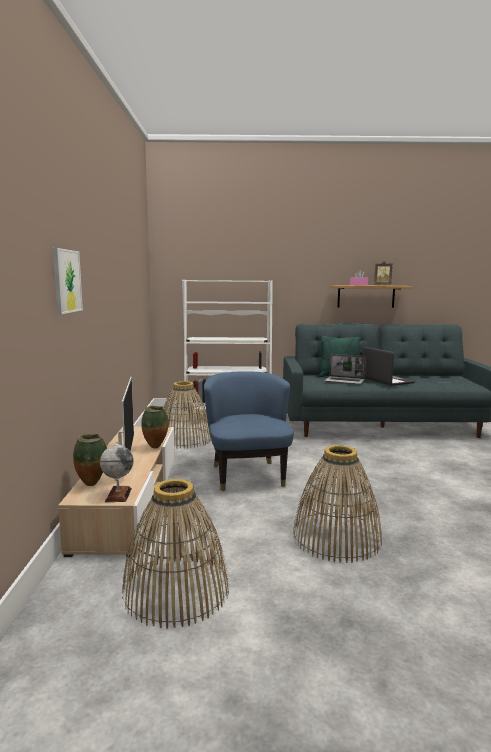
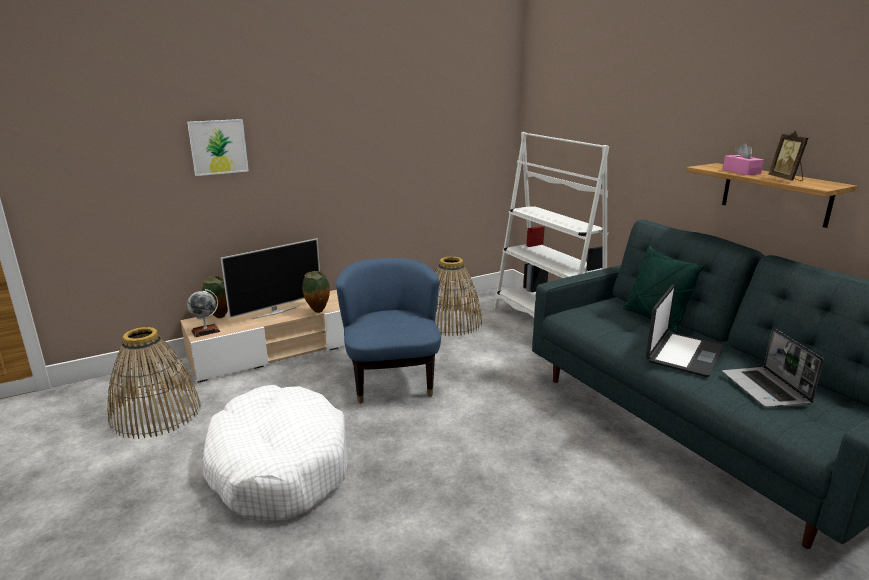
camera: 60 degrees right, 10 degrees up
blue armchair [204,371,294,491] -> blue armchair turned 60 degrees counterclockwise [336,258,441,404]
basket [293,445,382,563] -> white dog bed [203,385,348,521]
laptop [325,354,366,385] -> laptop moved to [722,328,824,408]

